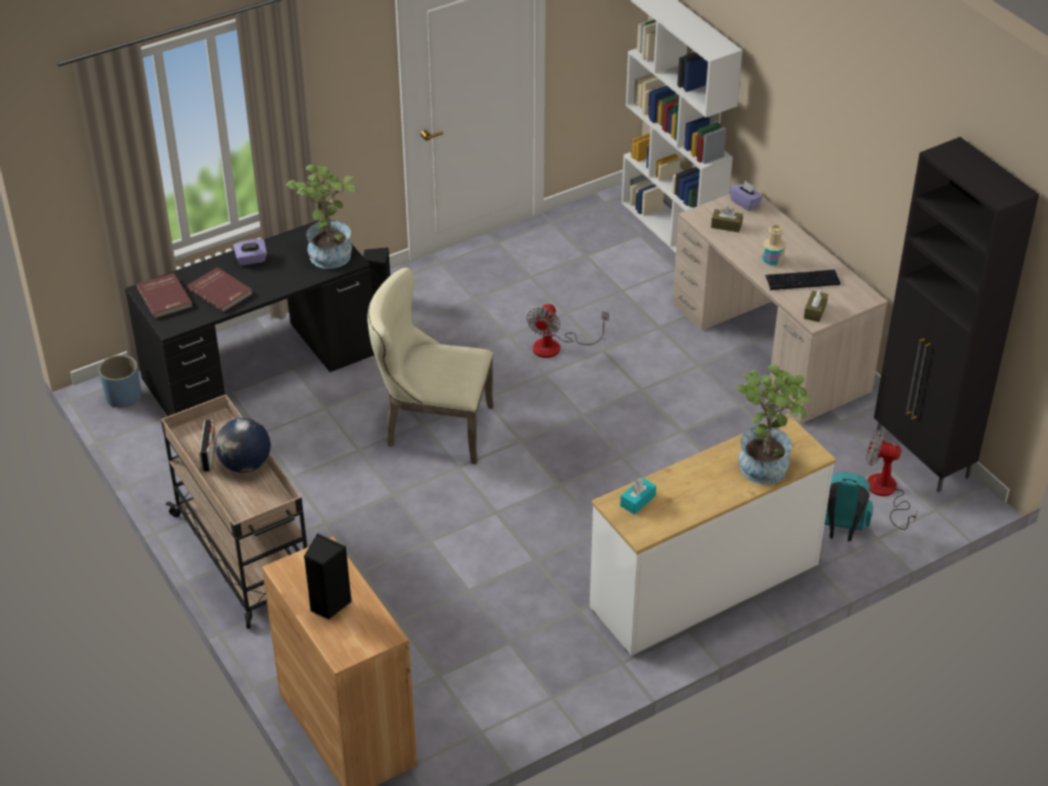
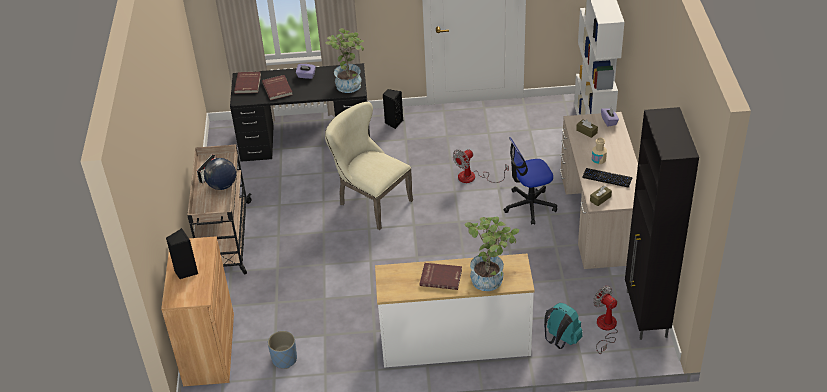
camera: 30 degrees right, 0 degrees up
blue planter [99,355,141,407] -> blue planter moved to [268,331,297,369]
turquoise tissue box [620,477,656,515] -> none
none -> red book [420,263,462,290]
none -> office chair [504,137,557,225]

